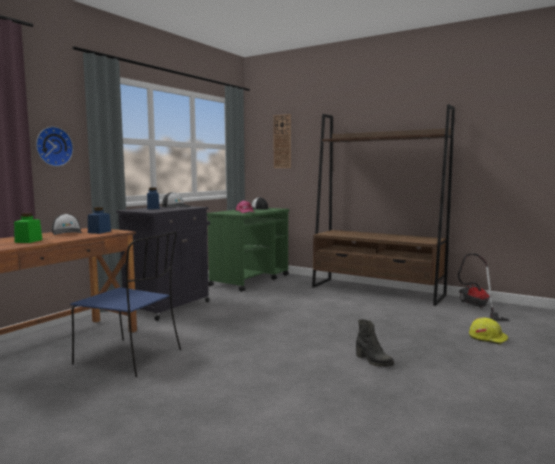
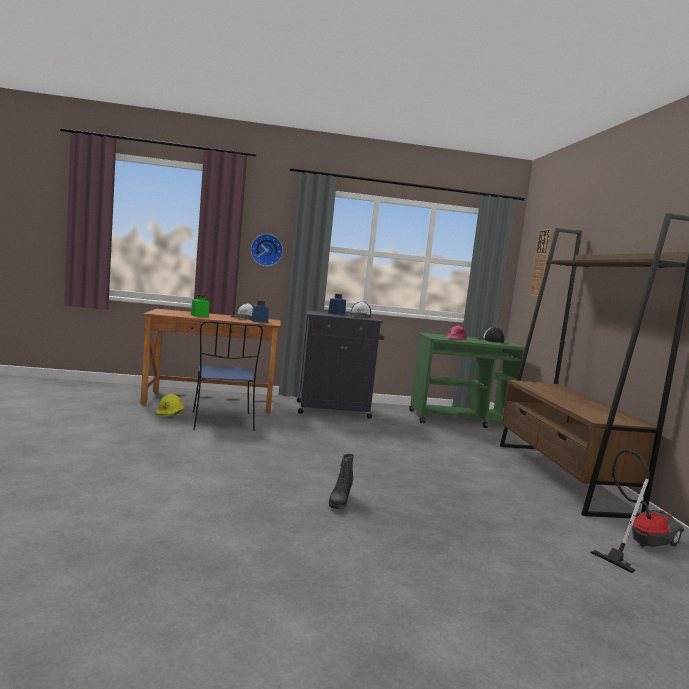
camera: 50 degrees right, 0 degrees up
yellow hard hat [469,318,508,345] -> yellow hard hat moved to [156,394,184,416]

